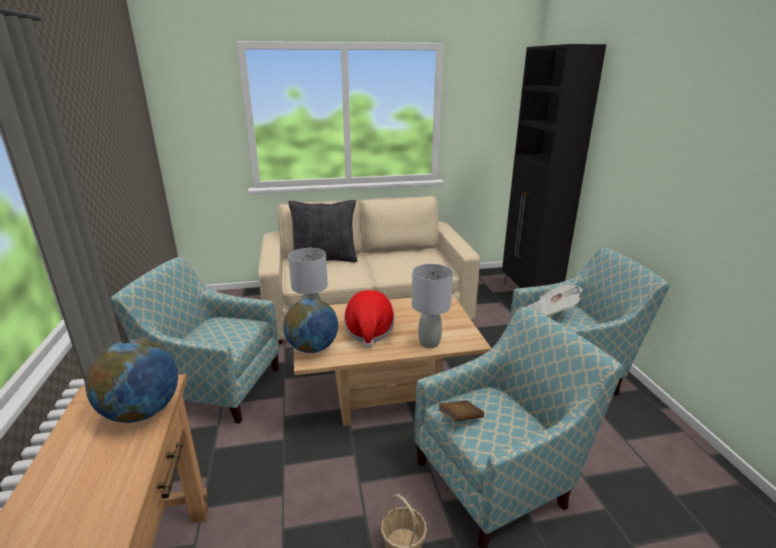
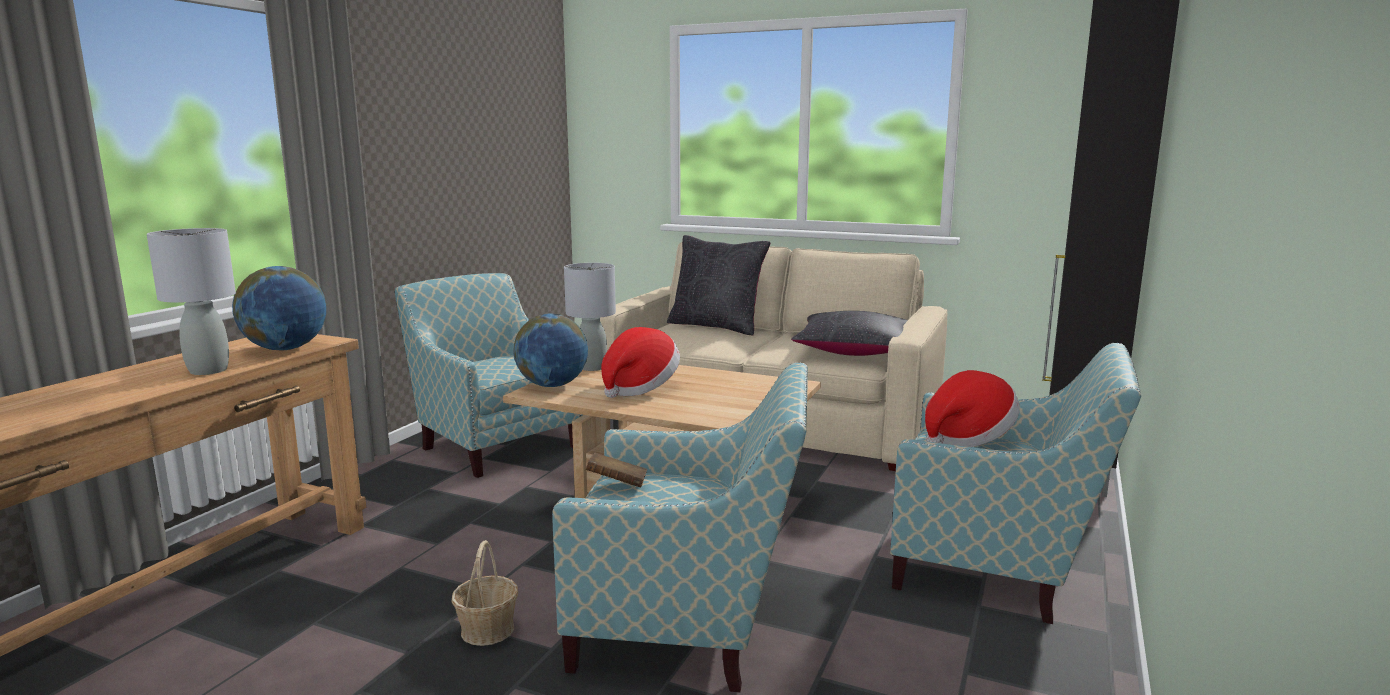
camera: 35 degrees right, 10 degrees down
grey table lamp [412,264,453,348] -> grey table lamp moved to [147,228,236,375]
newspaper [527,284,583,316] -> hat [925,370,1020,447]
none -> black pillow [791,311,908,356]

